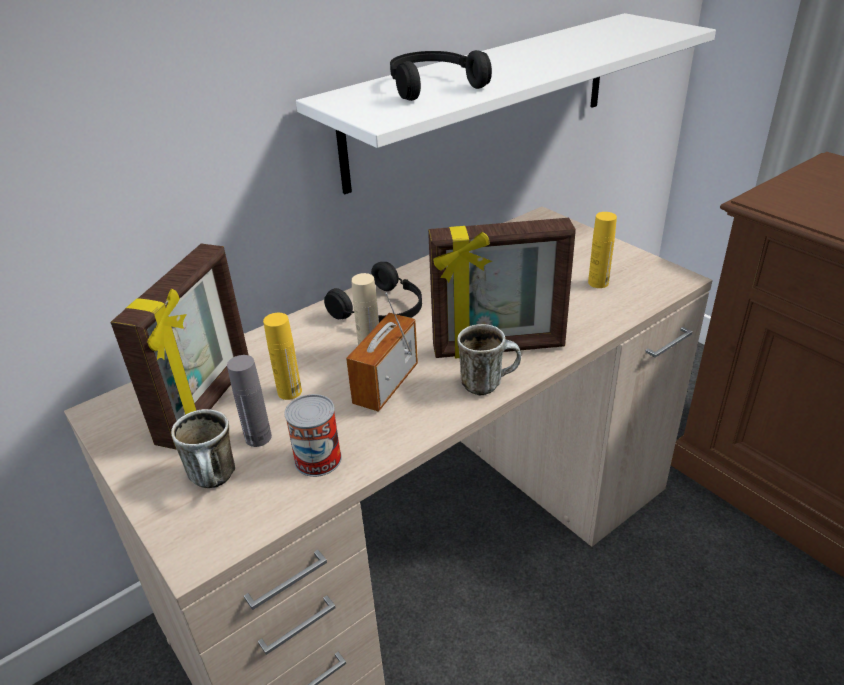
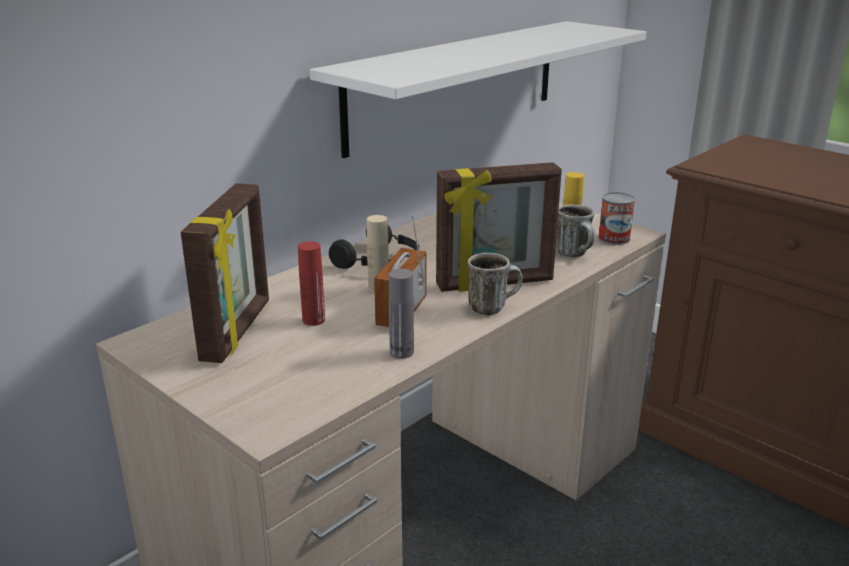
camera: 10 degrees left, 10 degrees down
mug [171,409,235,488] -> mug moved to [556,205,595,257]
grey bottle [227,355,272,447] -> grey bottle moved to [389,269,414,359]
yellow bottle [263,313,302,400] -> red bottle [298,242,325,326]
can [285,394,342,477] -> can moved to [598,192,635,245]
black headphones [390,50,492,101] -> none

